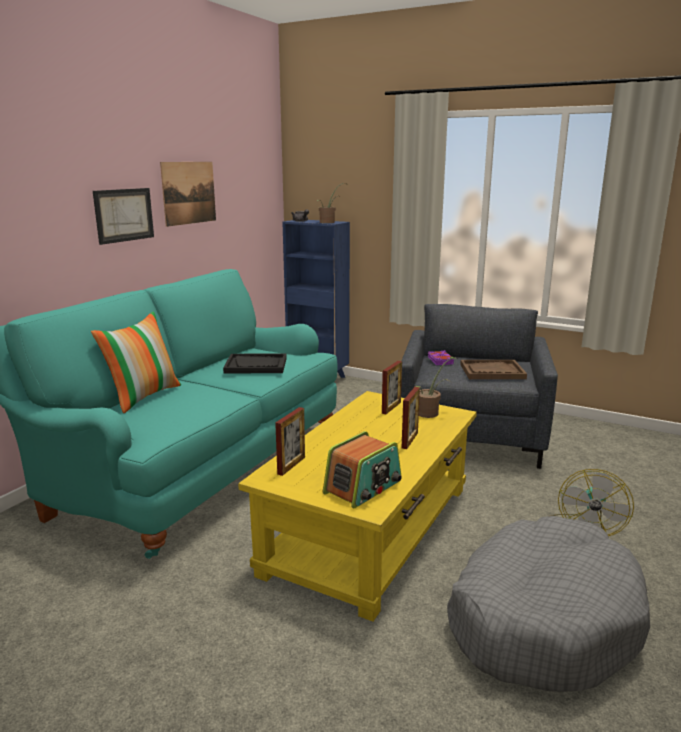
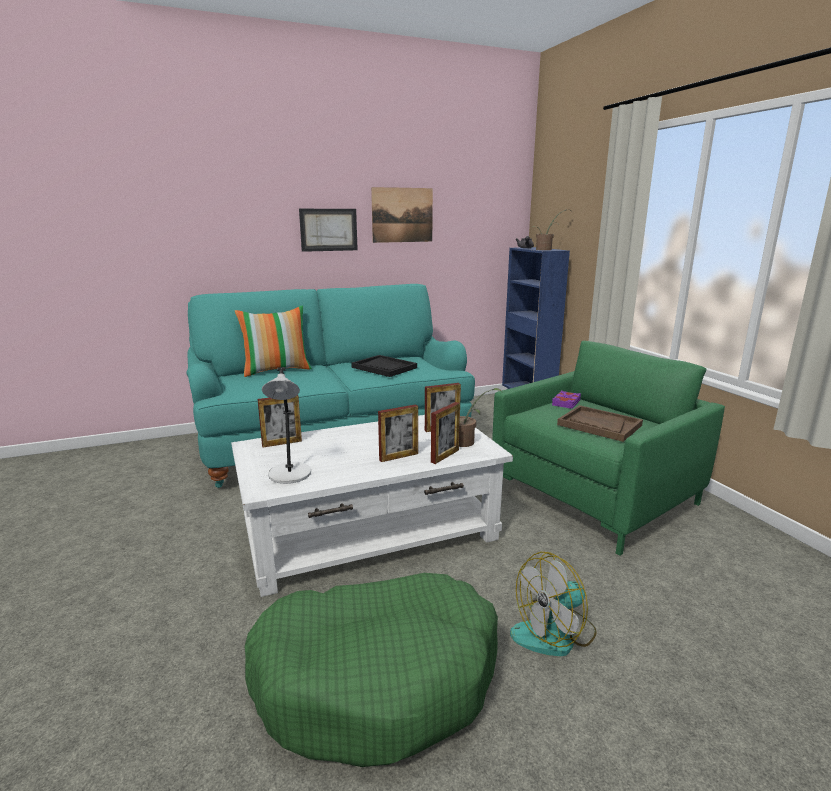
camera: 40 degrees right, 0 degrees up
yellow coffee table [238,391,477,622] -> white coffee table [231,415,513,597]
radio [323,431,402,508] -> grey table lamp [262,367,311,484]
grey armchair [401,304,558,469] -> green armchair [492,341,725,556]
grey dog bed [447,516,650,692] -> green dog bed [244,573,498,767]
none -> picture frame [431,402,460,464]

